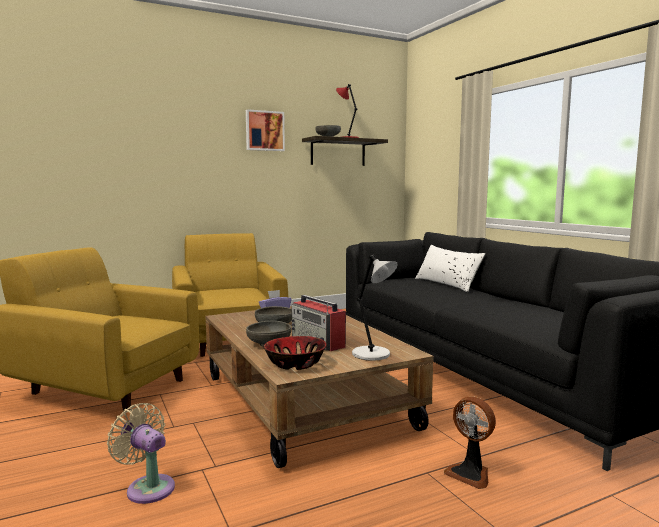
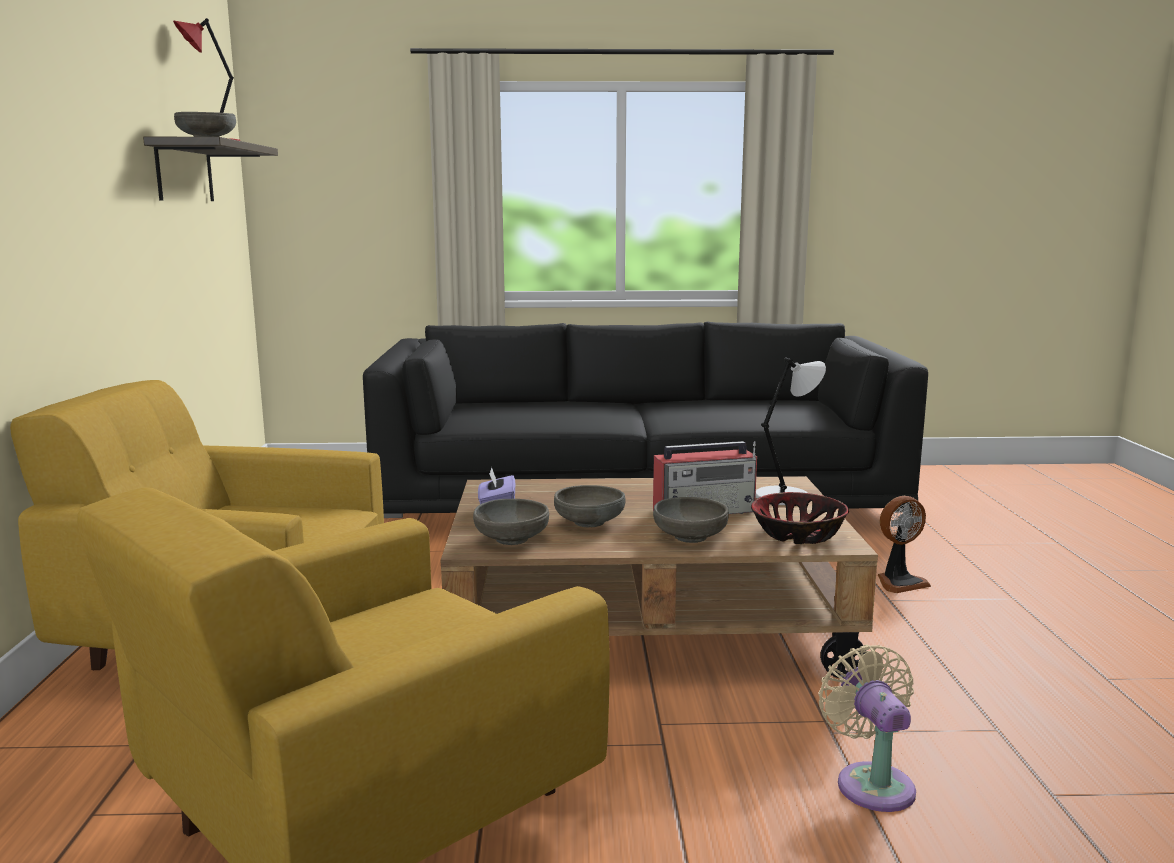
camera: 65 degrees left, 5 degrees up
beige fan [107,403,175,504] -> beige fan turned 105 degrees clockwise [818,645,916,812]
picture [246,109,285,151] -> none
white pillow [415,245,485,292] -> none
none -> grey bowl [473,499,549,545]

